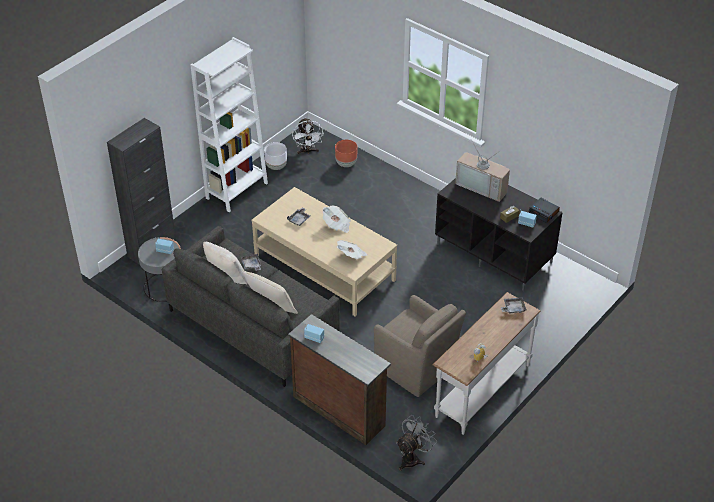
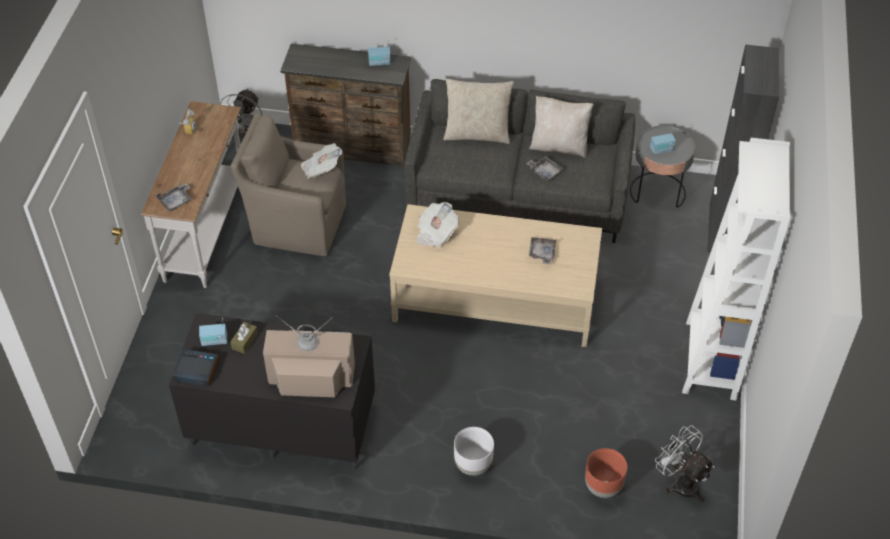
camera: 150 degrees right, 5 degrees up
white planter [264,142,287,170] -> white planter moved to [454,427,494,476]
newspaper [323,206,351,233] -> newspaper moved to [301,143,342,179]

